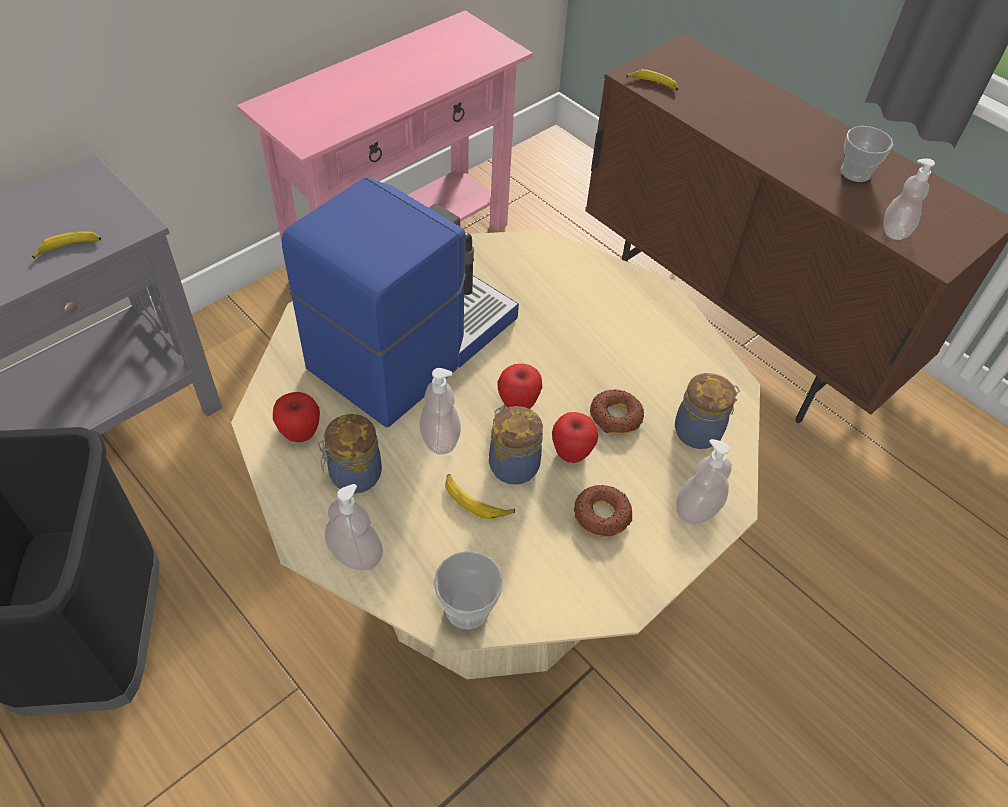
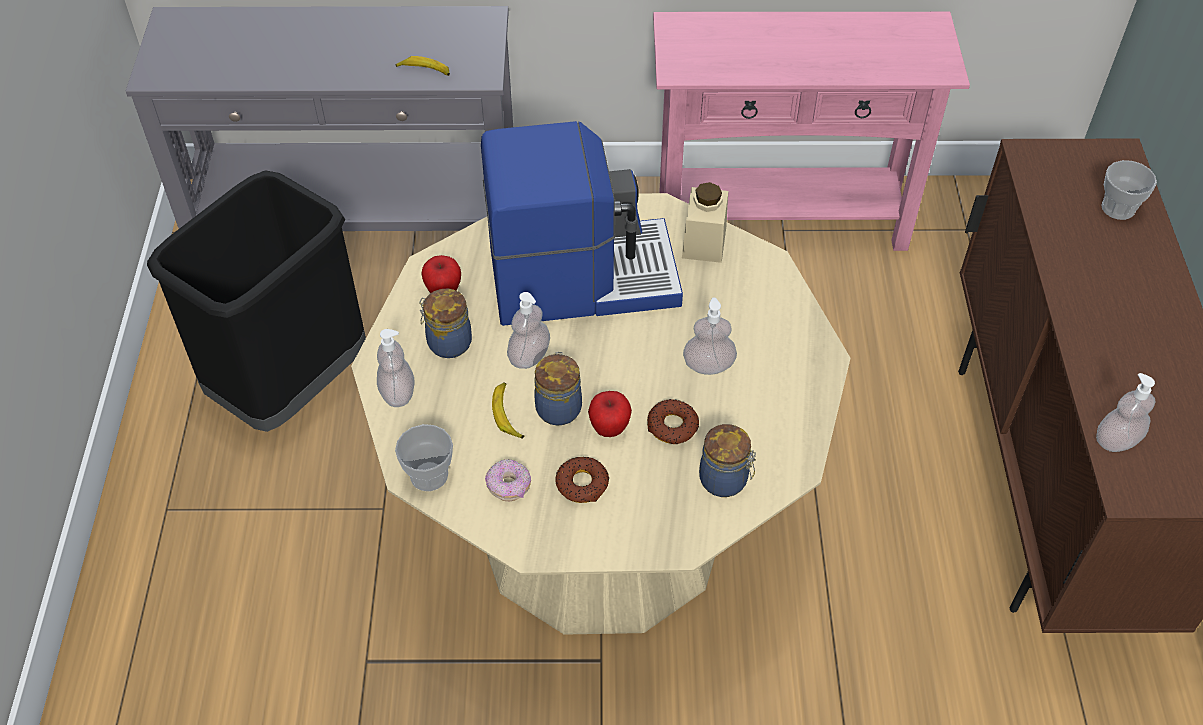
camera: 45 degrees right, 0 degrees up
apple [498,364,542,409] -> none
banana [626,69,678,91] -> none
soap dispenser [676,439,732,524] -> soap dispenser moved to [683,298,737,375]
cup [841,126,893,182] -> cup moved to [1102,160,1157,220]
none -> donut [485,459,531,501]
none -> beige jar [682,182,728,263]

